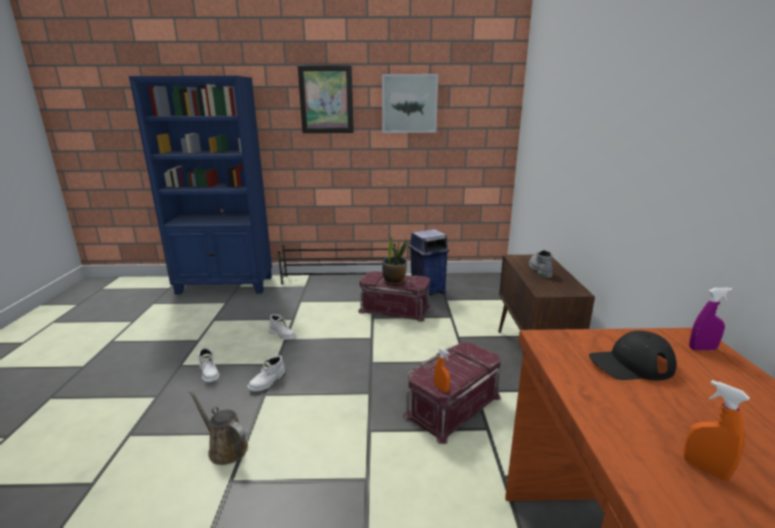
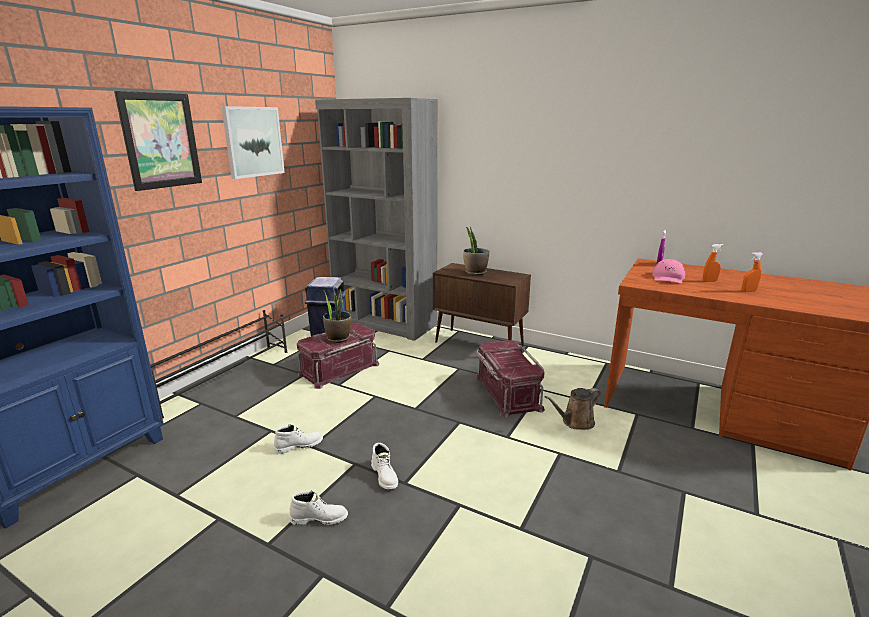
camera: 60 degrees left, 0 degrees up
brown watering can [188,389,248,465] -> brown watering can moved to [545,388,601,430]
orange spray bottle [434,348,450,392] -> orange spray bottle moved to [703,244,724,282]
grey boot [529,250,553,278] -> potted plant [463,227,489,275]
black cap [589,331,677,380] -> pink cap [652,259,686,283]
none -> grey bookcase [315,98,438,341]

